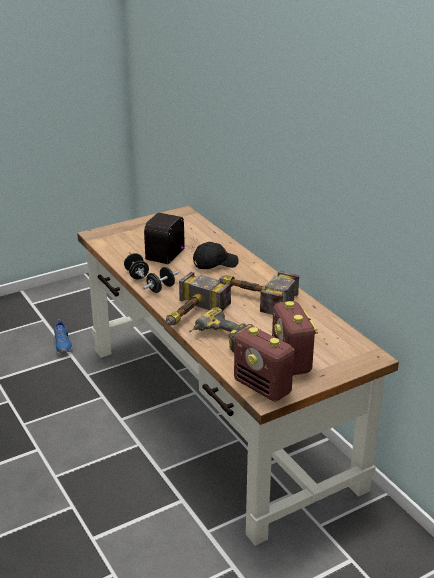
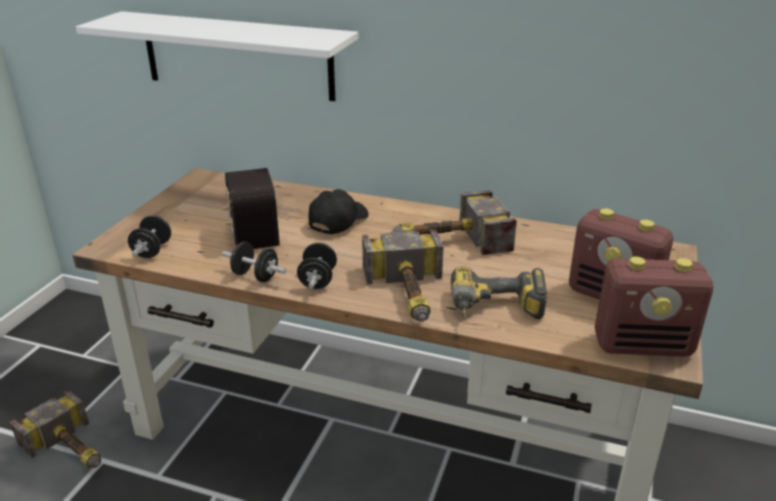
camera: 40 degrees left, 0 degrees up
blue shoe [54,319,73,354] -> hammer [10,390,101,468]
none -> white shelf [76,11,358,101]
none -> black dumbbell [128,215,171,258]

